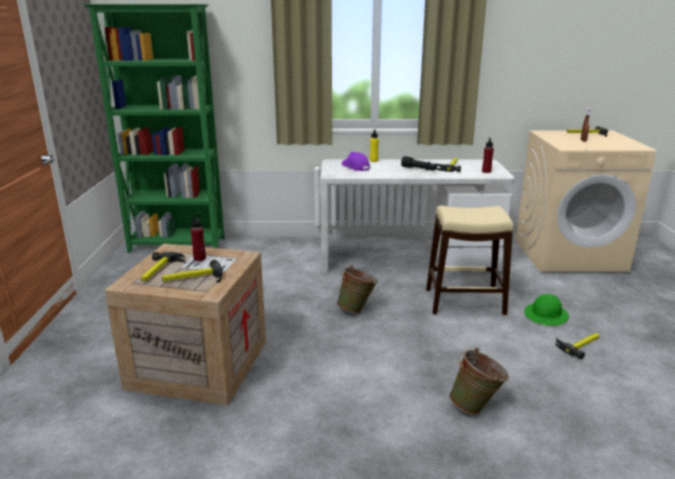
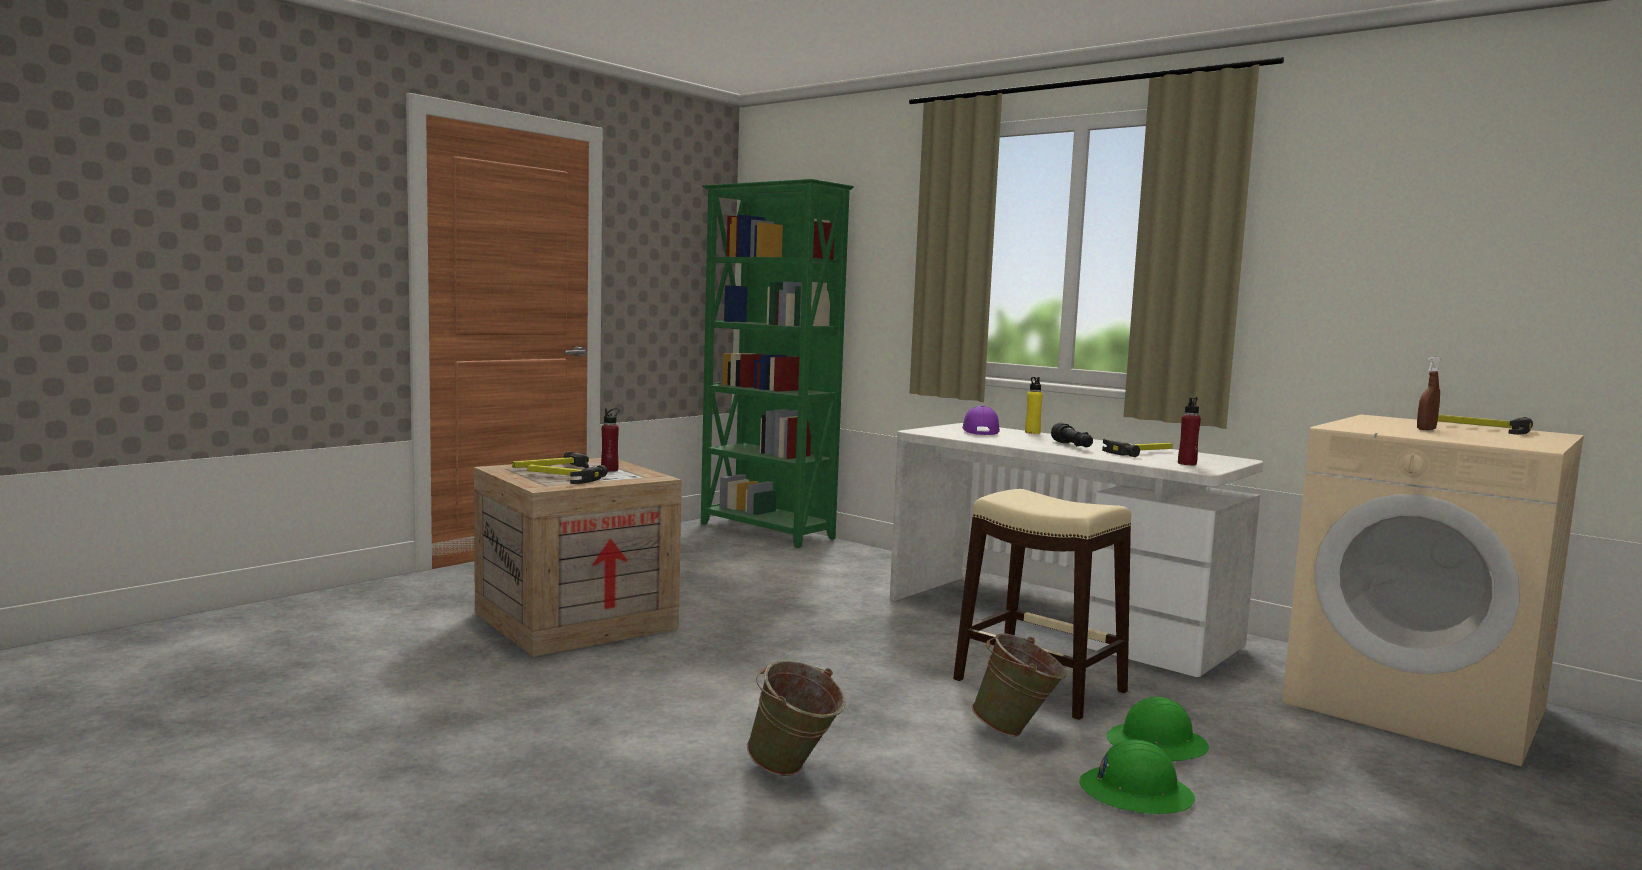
camera: 40 degrees right, 15 degrees down
green bucket [337,265,378,313] -> green bucket moved to [972,633,1067,737]
hammer [556,333,600,359] -> green hard hat [1079,740,1195,814]

